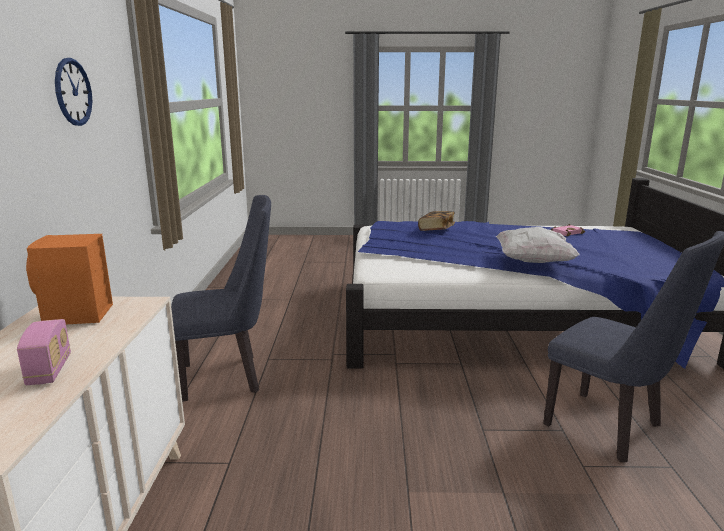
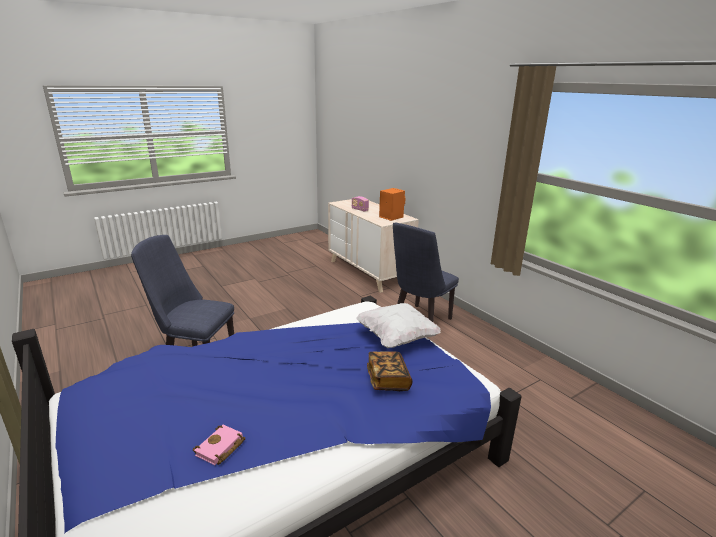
camera: 145 degrees right, 5 degrees up
wall clock [55,58,92,126] -> none
white pillow [496,227,580,263] -> white pillow moved to [356,303,441,348]

